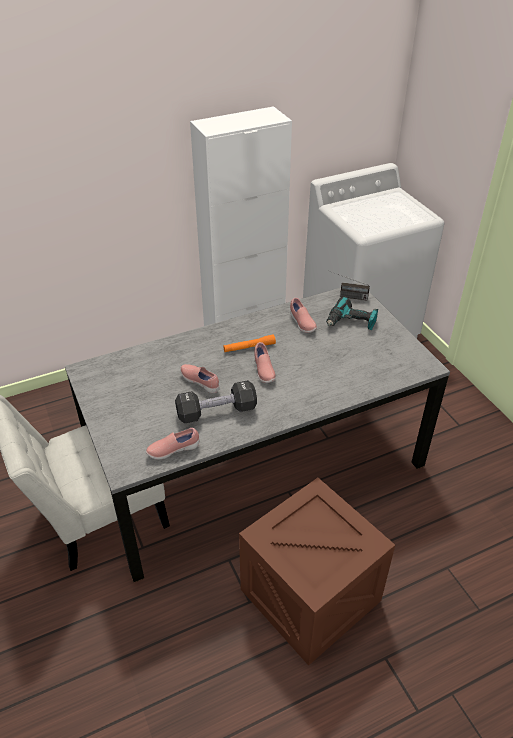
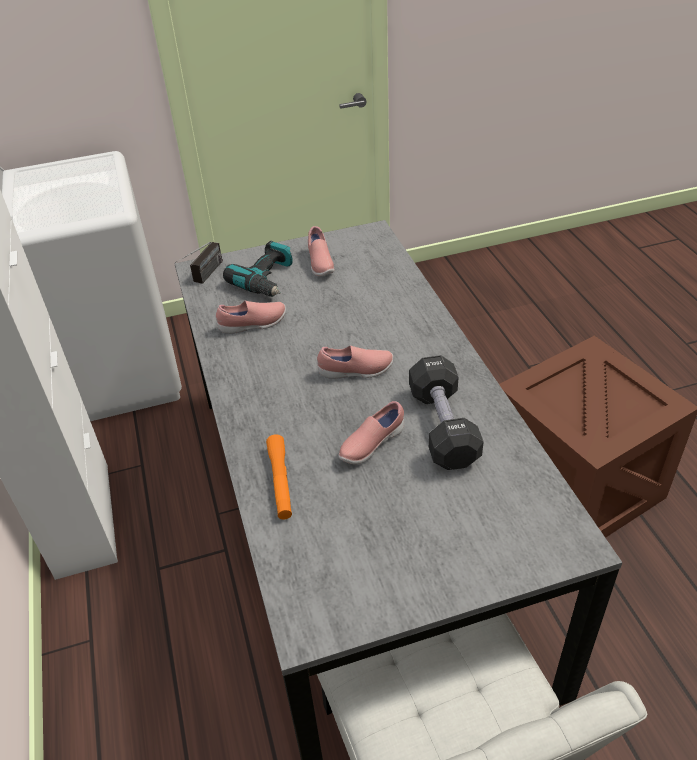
camera: 80 degrees left, 0 degrees up
pink shoe [146,428,199,460] -> pink shoe moved to [308,226,335,276]
orange flashlight [223,334,276,352] -> orange flashlight moved to [266,434,292,519]

